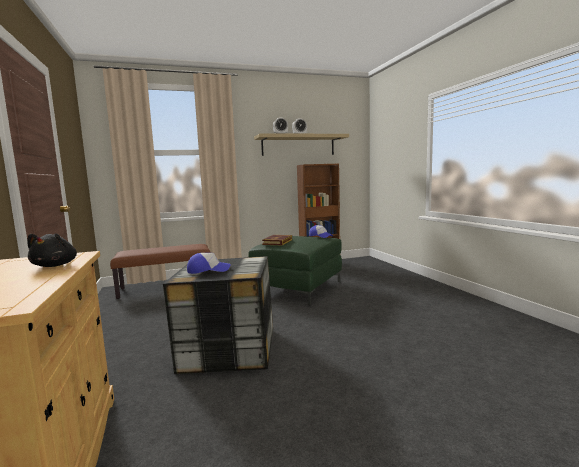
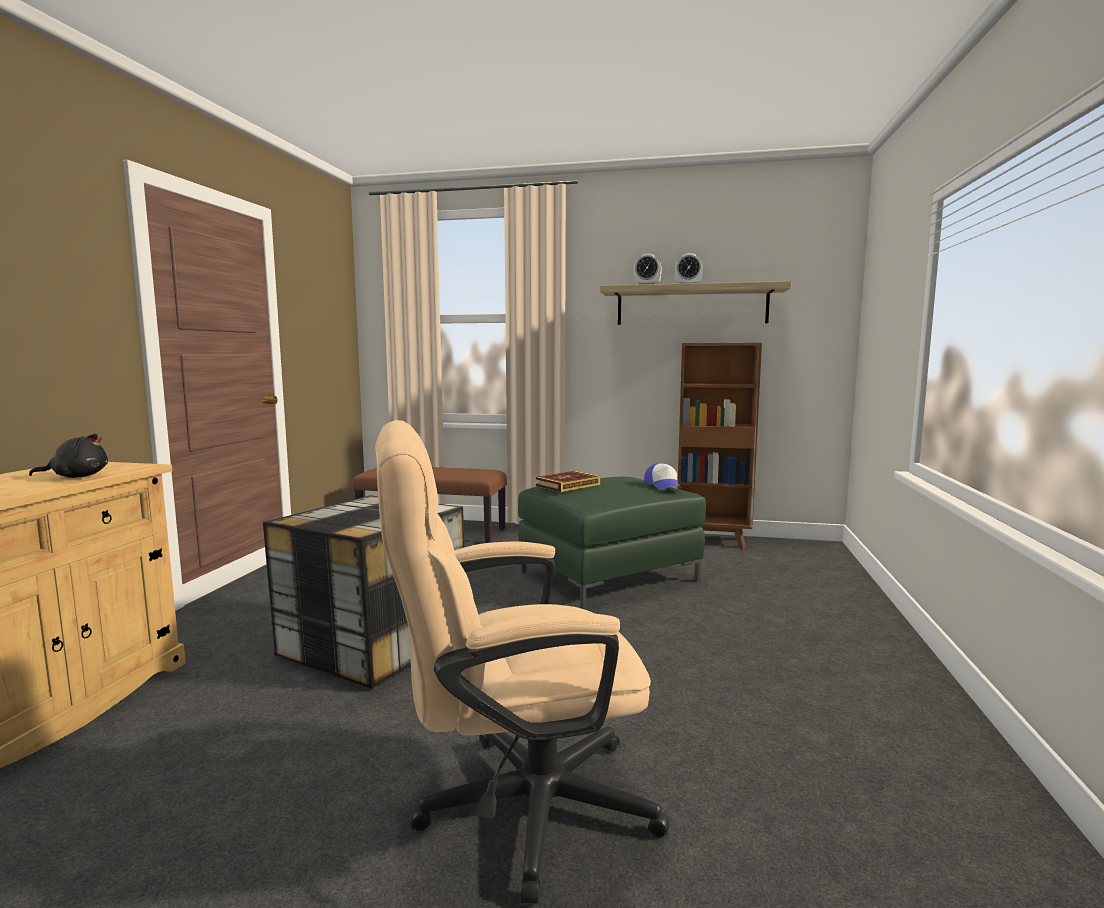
camera: 30 degrees right, 0 degrees up
black plush toy [28,234,77,267] -> black plush toy turned 135 degrees counterclockwise [29,434,108,478]
cap [187,253,231,274] -> none
none -> beige office chair [375,420,670,904]

